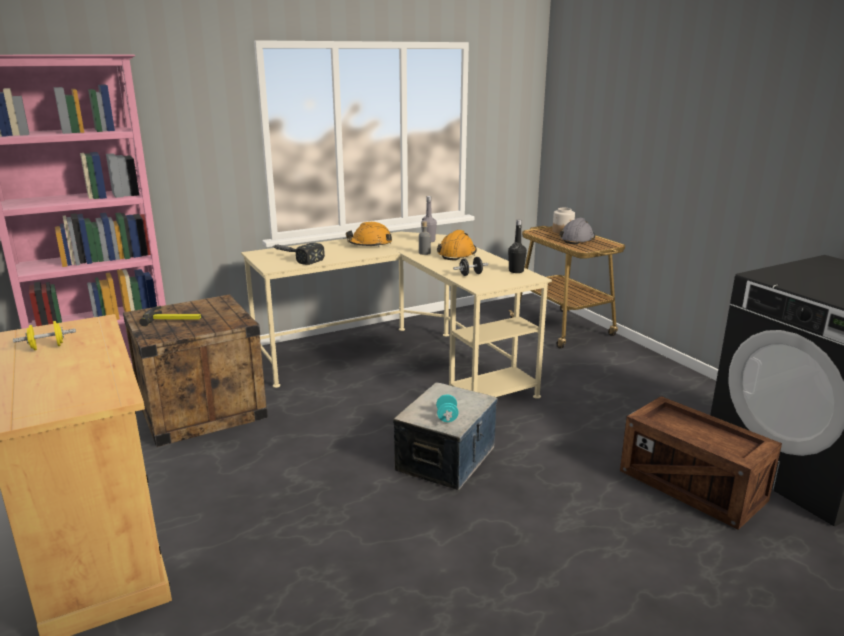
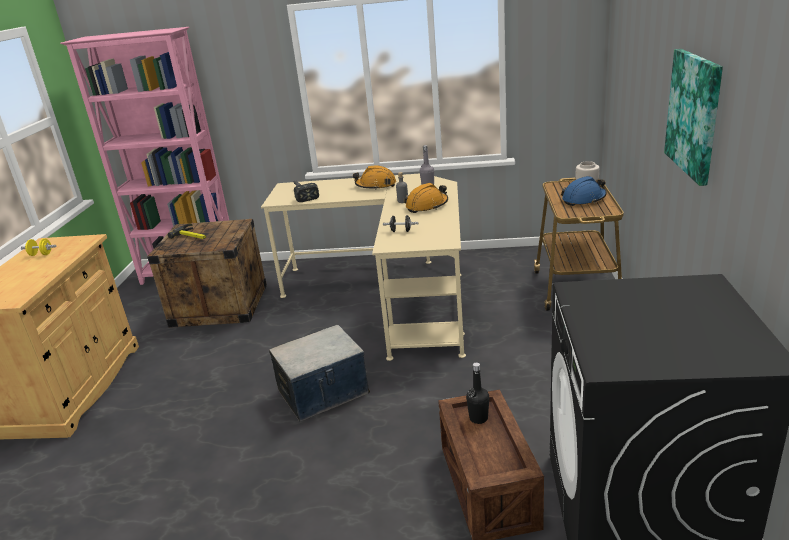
camera: 35 degrees right, 5 degrees up
turquoise dumbbell [436,395,459,422] -> none
black bottle [508,220,527,273] -> black bottle moved to [466,363,489,424]
grey hard hat [559,218,595,245] -> blue hard hat [561,176,607,206]
none -> picture [664,49,723,186]

